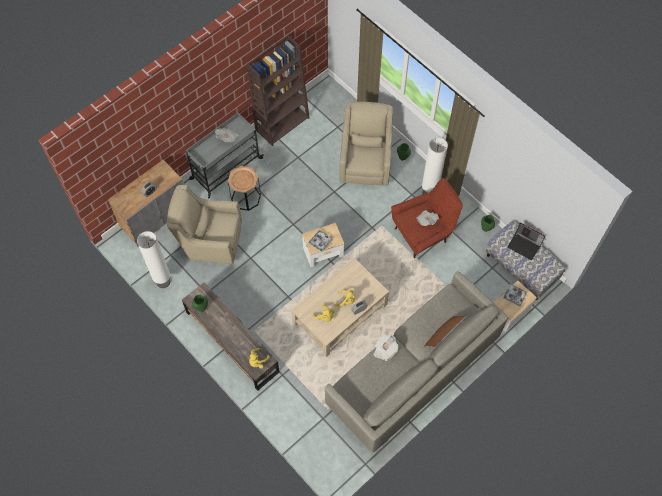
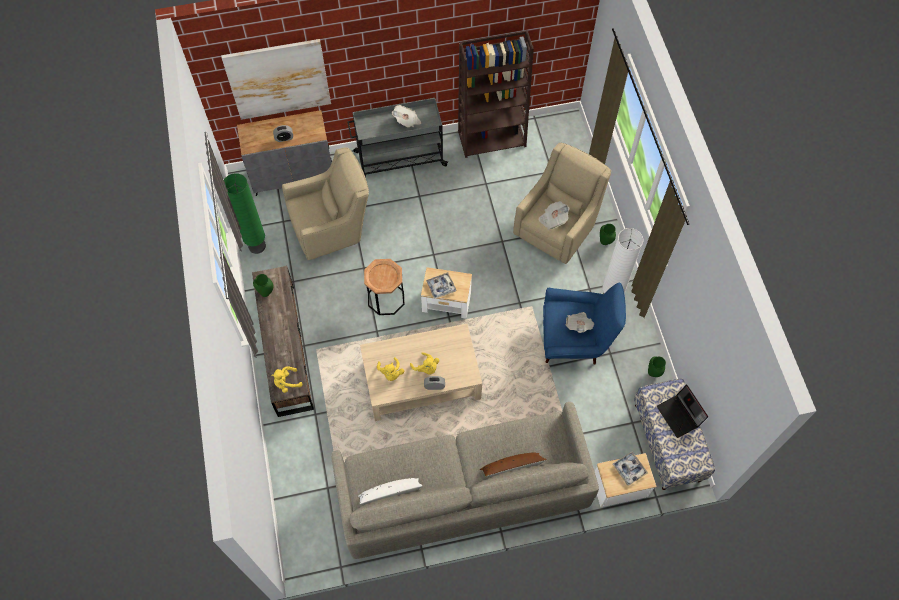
camera: 30 degrees right, 0 degrees up
white floor lamp [137,231,170,288] -> green floor lamp [224,173,266,254]
beige armchair [167,185,242,264] -> beige armchair turned 120 degrees clockwise [282,147,369,260]
brown side table [228,166,261,211] -> brown side table moved to [364,259,404,315]
newspaper [373,335,398,361] -> newspaper moved to [538,201,570,230]
red armchair [391,178,463,258] -> blue armchair [543,283,626,365]
none -> picture [221,39,331,120]
none -> white pillow [358,478,422,505]

